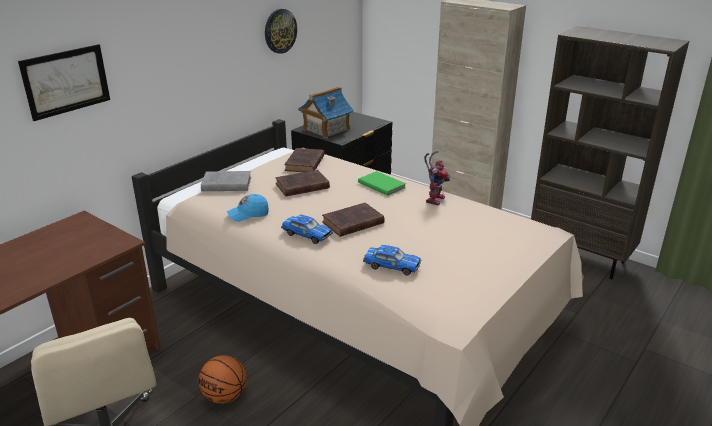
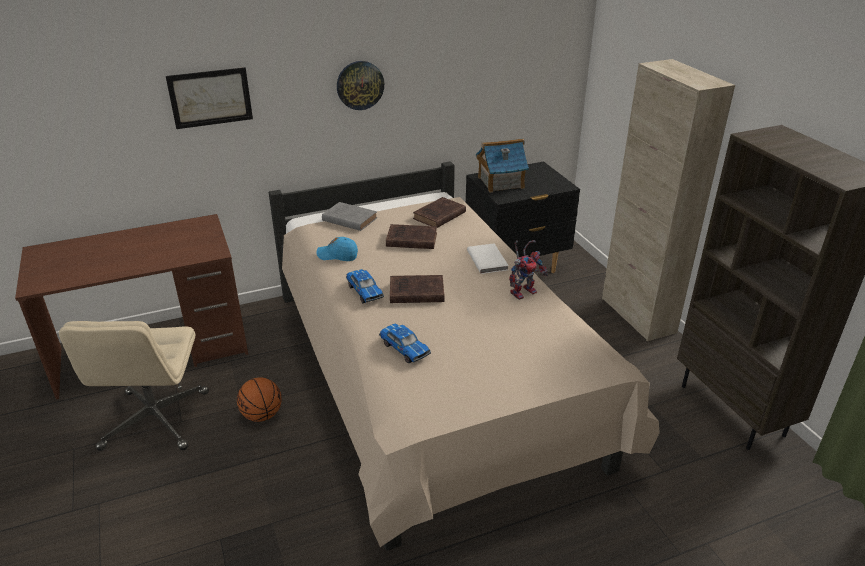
camera: 30 degrees right, 5 degrees up
wall clock [265,9,297,54] -> wall clock moved to [337,61,384,110]
green book [358,171,406,196] -> white book [467,243,509,274]

